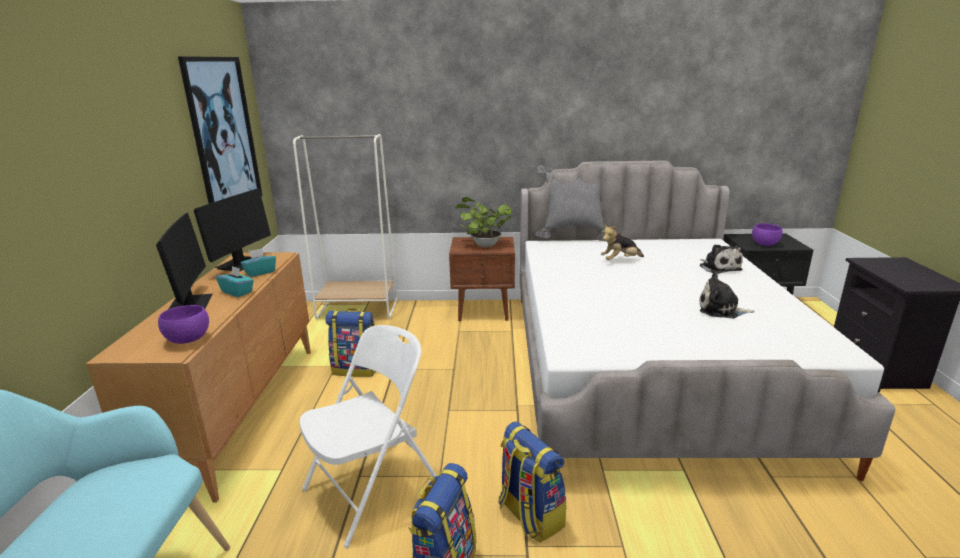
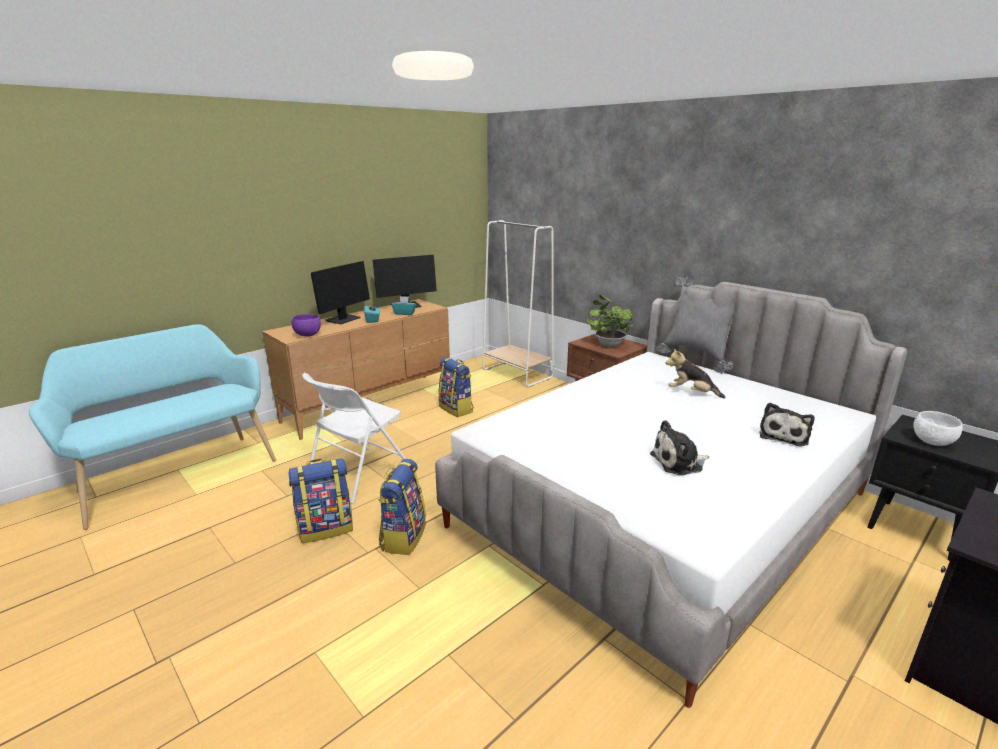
camera: 45 degrees right, 0 degrees up
picture [178,56,263,204] -> none
white chair [300,325,436,549] -> white chair turned 120 degrees clockwise [302,373,406,505]
plush toy [699,272,755,318] -> plush toy turned 75 degrees counterclockwise [650,420,709,475]
purple bowl [752,223,783,246] -> white bowl [913,411,963,446]

